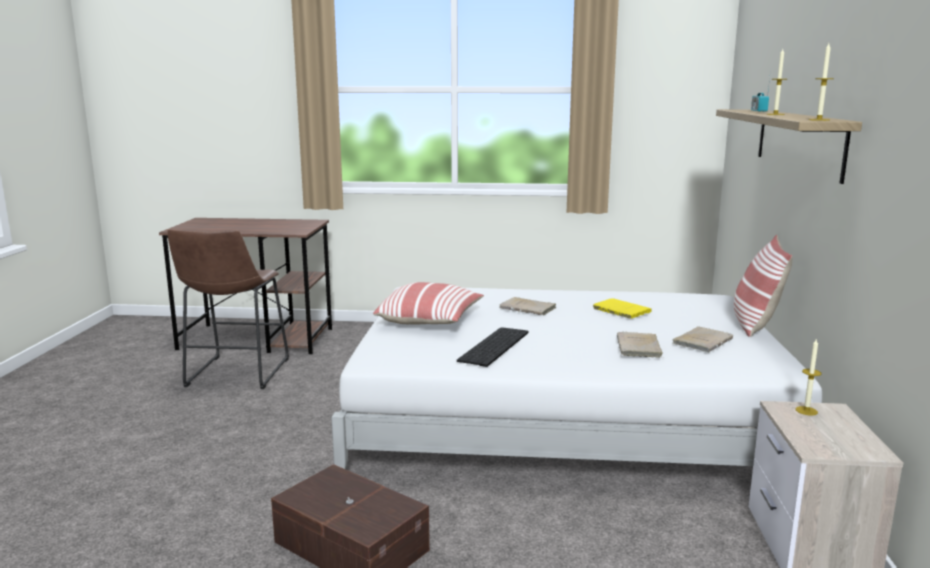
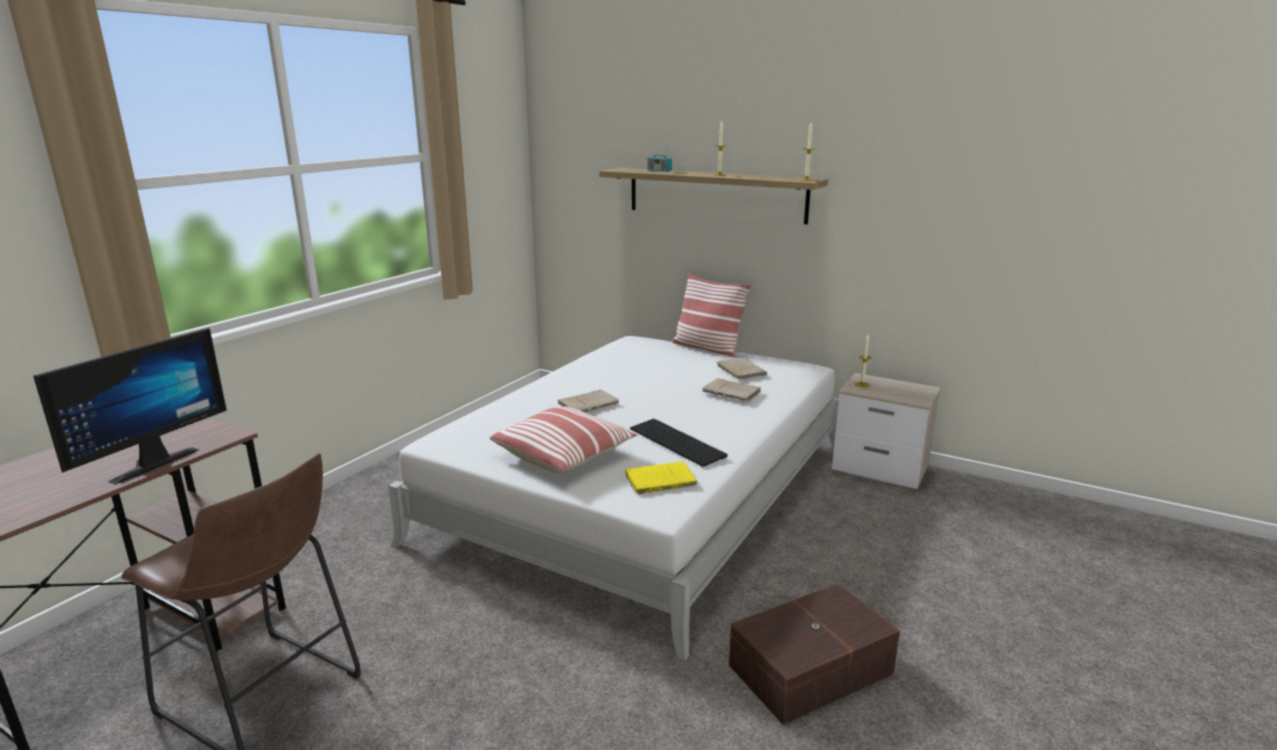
camera: 65 degrees left, 5 degrees up
yellow book [593,298,652,319] -> yellow book moved to [625,462,697,495]
none -> monitor [33,328,227,485]

